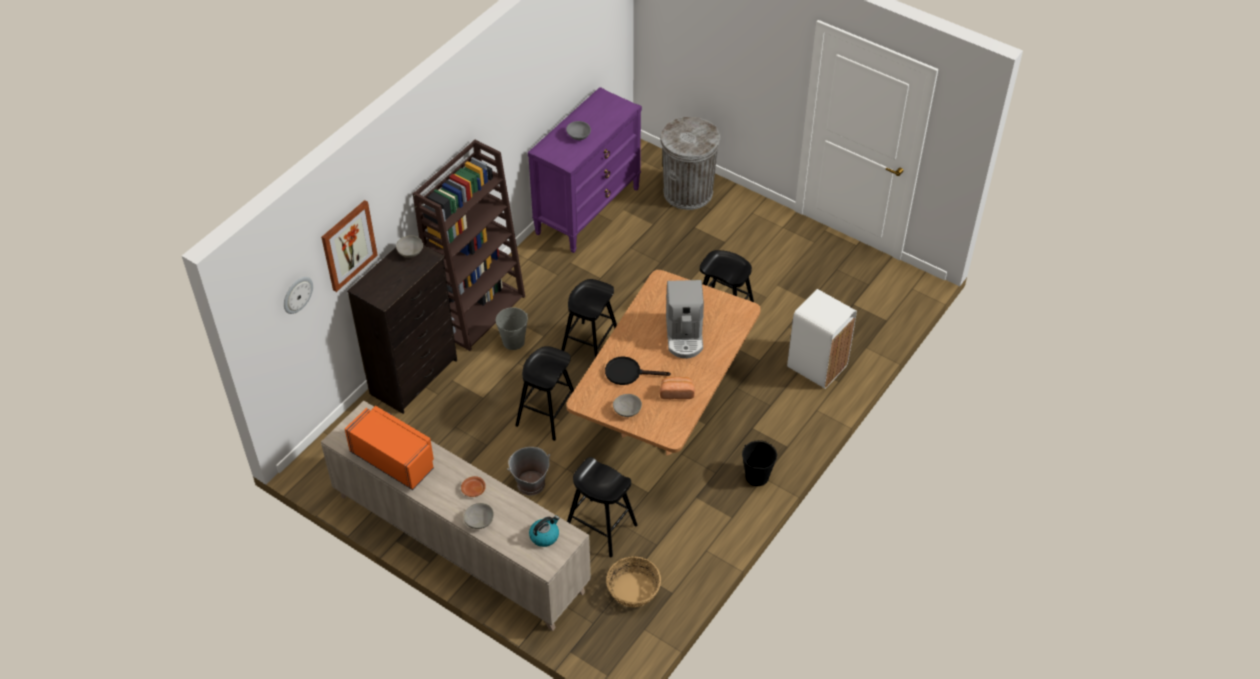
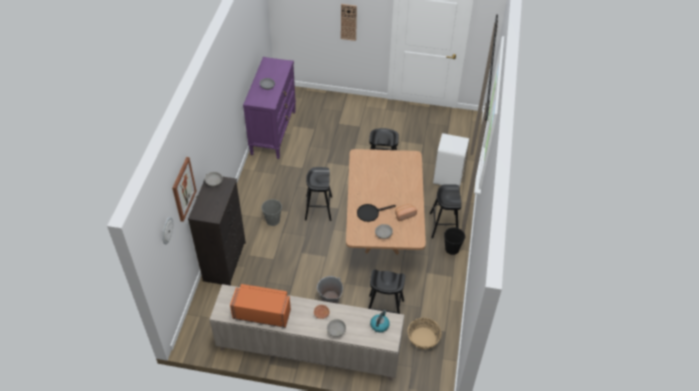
camera: 25 degrees left, 0 degrees up
brown bookcase [413,140,525,351] -> none
black stool [515,346,574,441] -> black stool moved to [430,184,461,238]
grey trash can [660,117,721,210] -> none
coffee machine [666,280,704,359] -> none
none -> wall clock [341,4,357,41]

